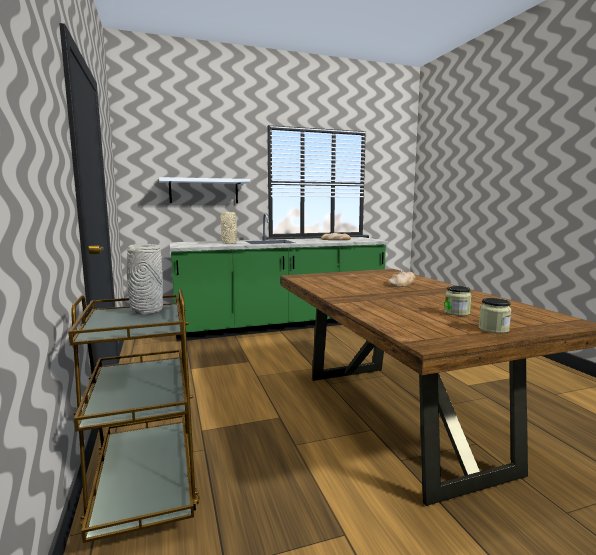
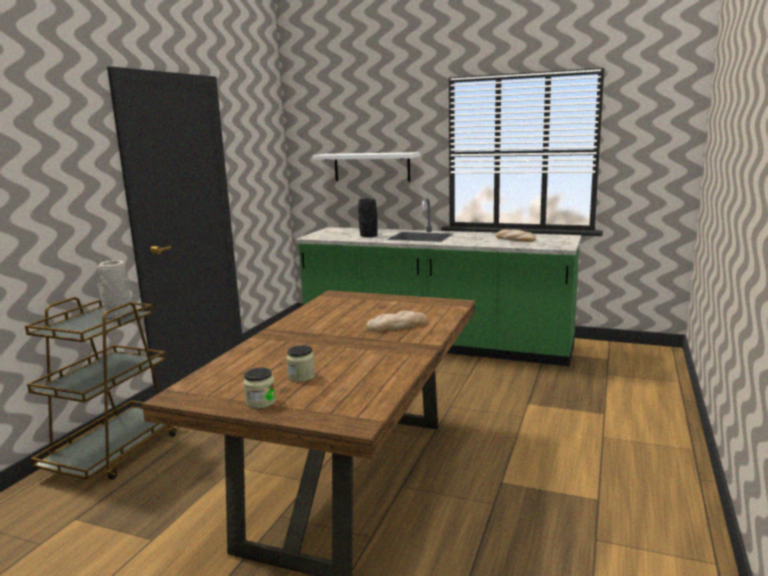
camera: 40 degrees right, 5 degrees up
beige vase [221,212,237,244] -> black vase [358,198,378,237]

